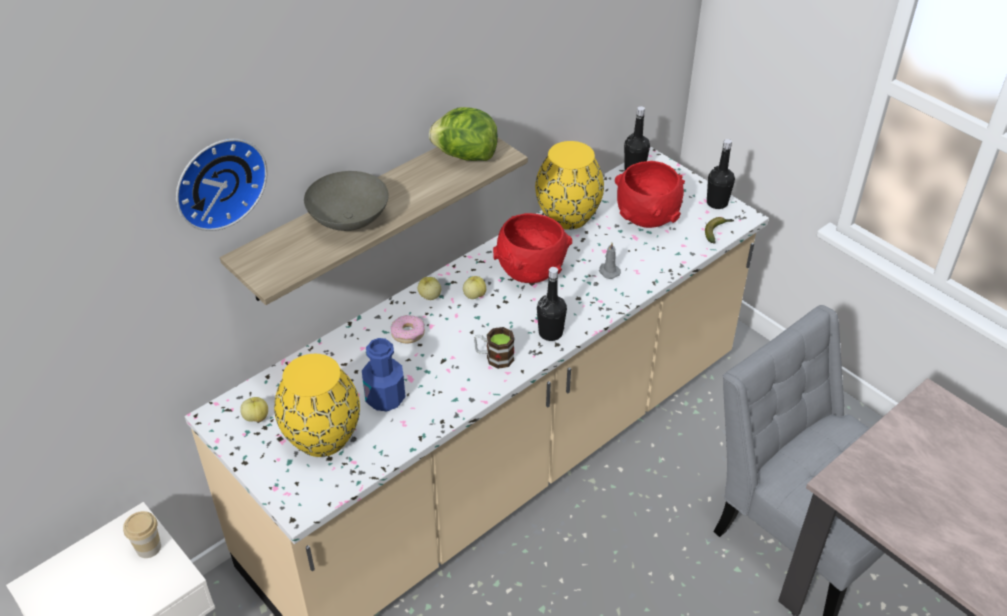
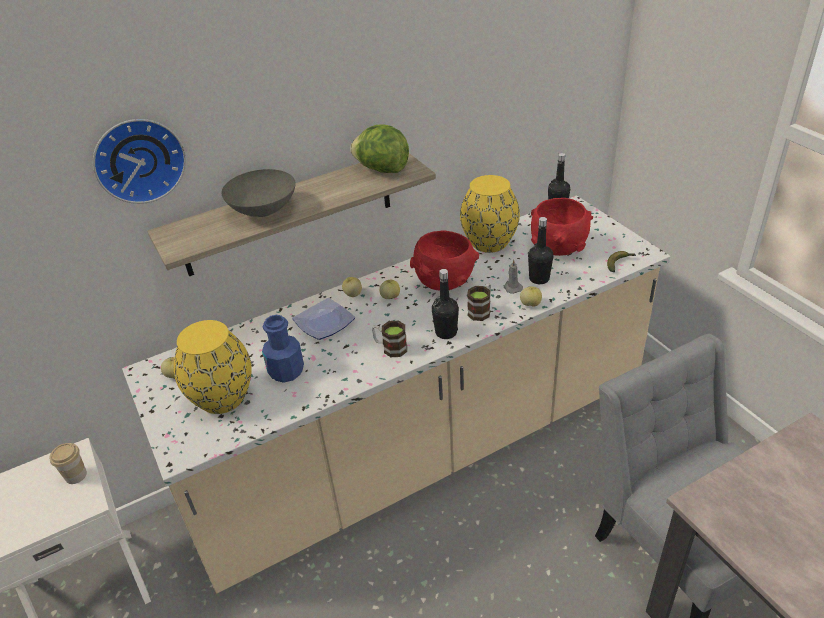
camera: 15 degrees right, 5 degrees down
donut [391,315,425,343] -> plate [292,298,355,340]
black bottle [707,139,735,209] -> black bottle moved to [528,217,553,284]
none -> mug [467,283,491,321]
none -> apple [520,286,542,307]

